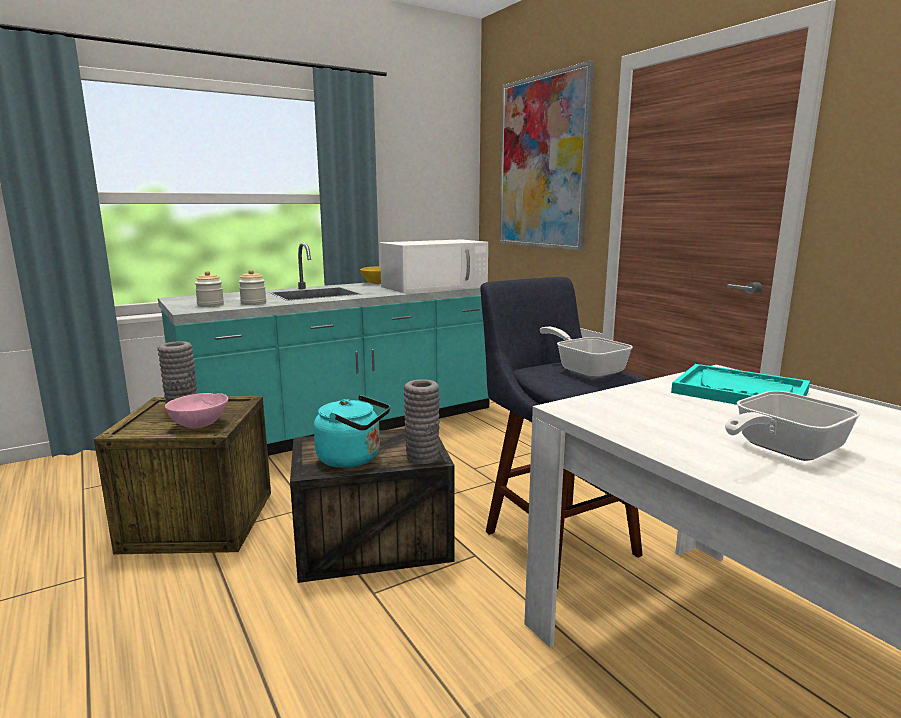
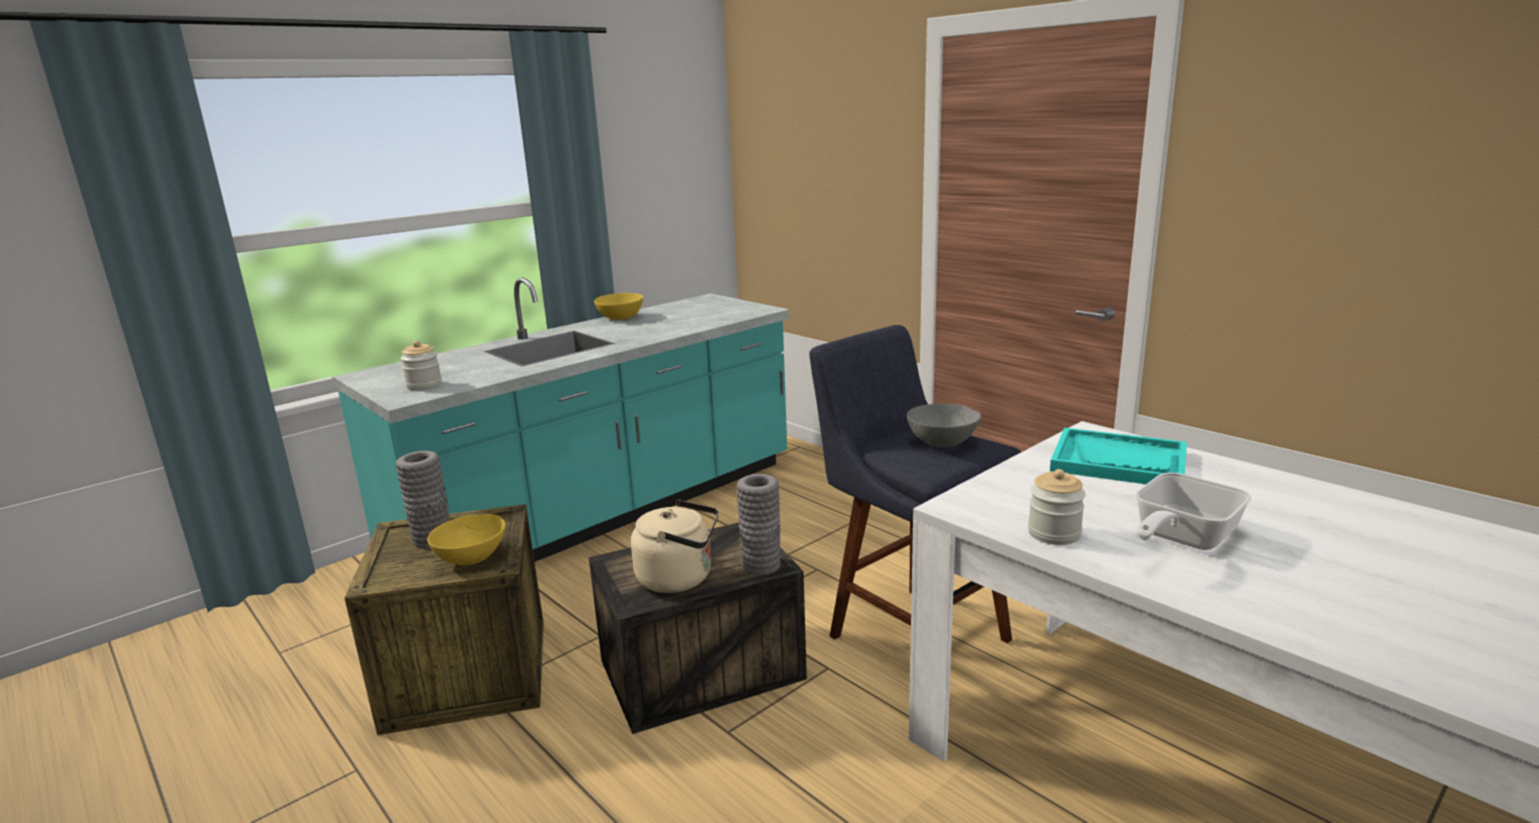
camera: 10 degrees left, 5 degrees up
pink bowl [165,393,228,428] -> yellow bowl [427,514,506,566]
jar [239,270,266,305] -> jar moved to [1028,469,1086,545]
turquoise kettle [314,395,390,468] -> beige kettle [631,500,719,593]
white microwave [380,239,488,293] -> none
picture [499,61,594,250] -> none
frying pan [539,327,633,378] -> grey bowl [907,404,981,447]

